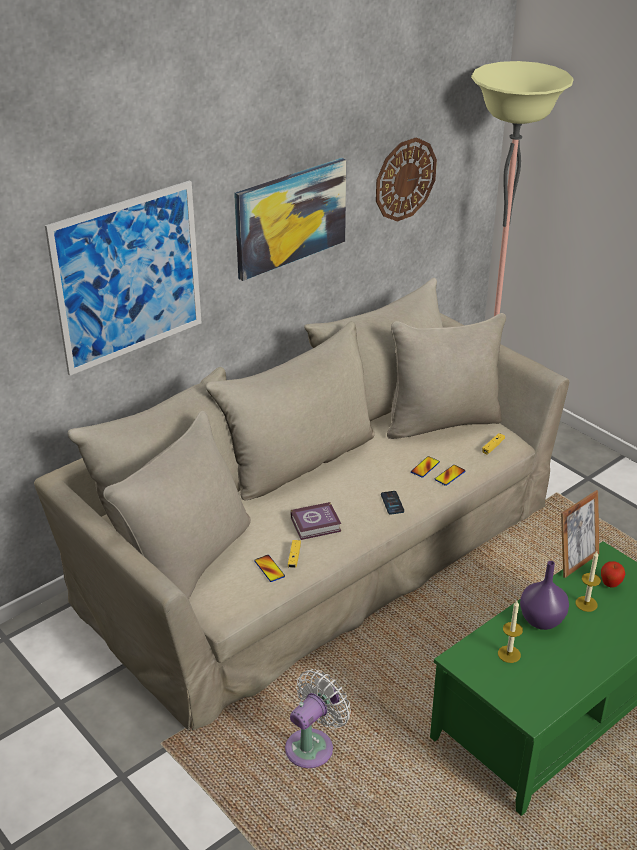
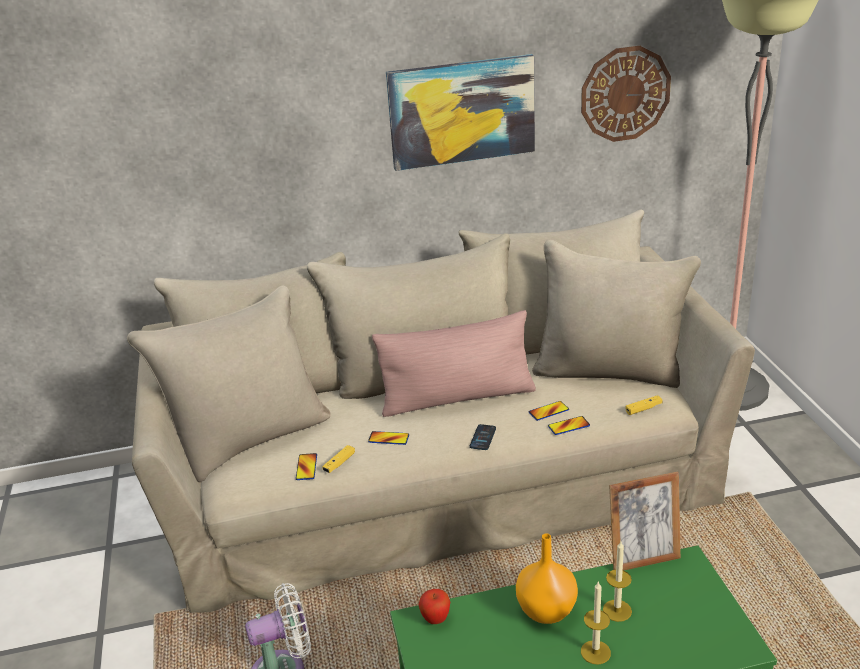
camera: 30 degrees right, 5 degrees down
picture [45,180,202,376] -> none
book [291,502,341,540] -> phone [368,431,409,445]
candle [498,601,523,663] -> candle moved to [581,581,611,665]
purple vase [520,561,569,630] -> orange vase [516,533,578,624]
apple [601,561,625,588] -> apple moved to [419,589,450,624]
none -> pink pillow [372,310,536,417]

